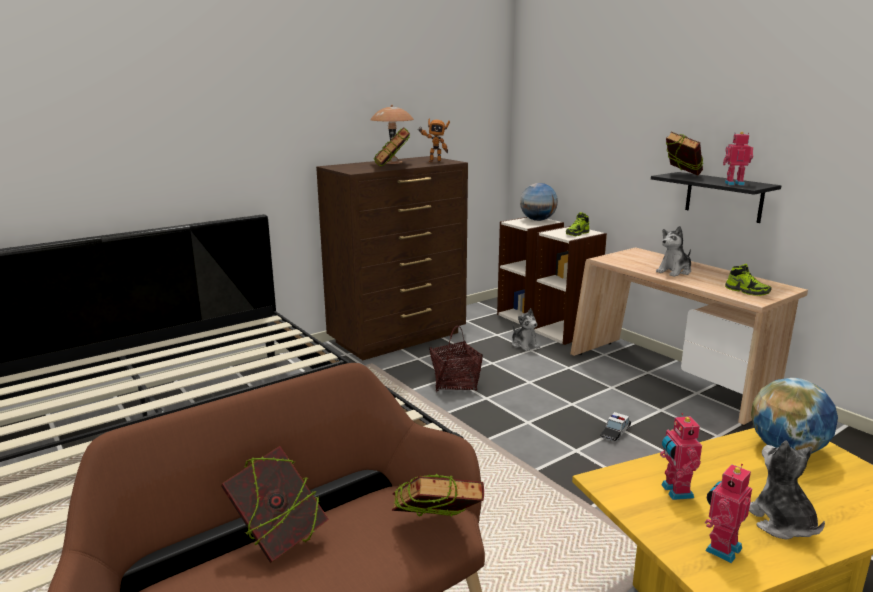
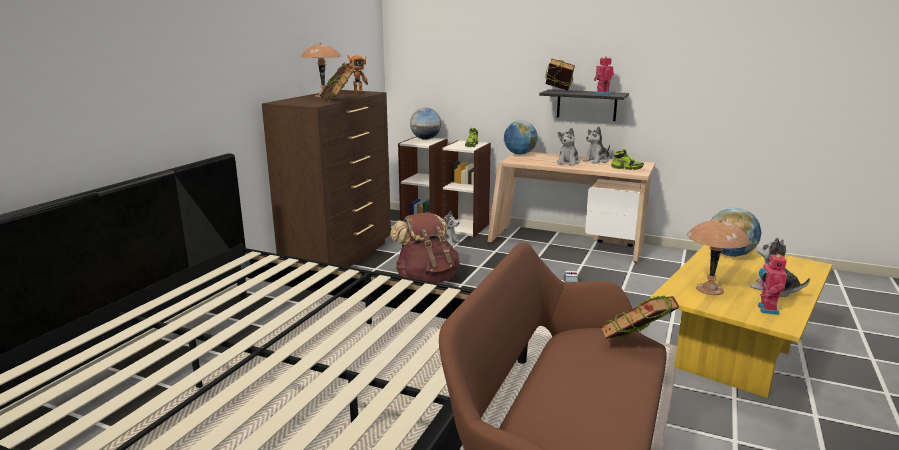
camera: 30 degrees left, 0 degrees up
book [221,446,329,563] -> none
basket [429,326,483,392] -> brown backpack [390,212,460,283]
toy robot [660,413,702,500] -> brown table lamp [687,219,750,295]
none -> globe [504,121,538,155]
none -> plush toy [583,126,610,164]

